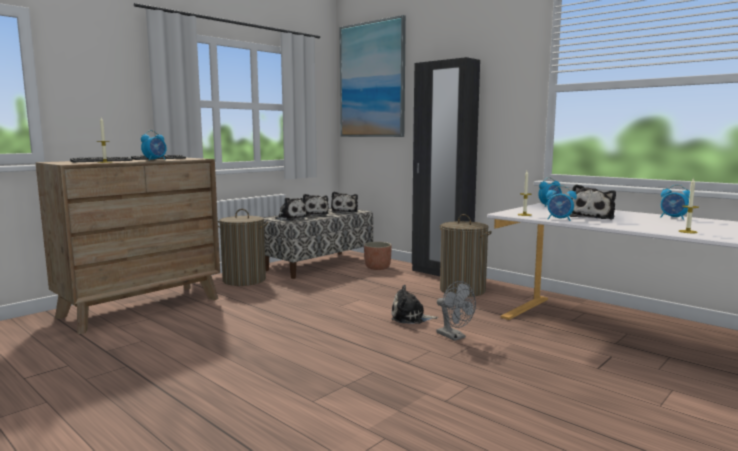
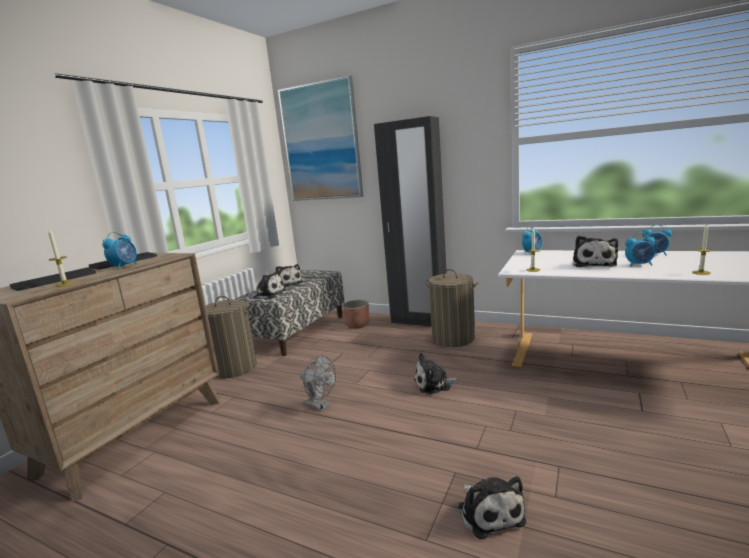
camera: 15 degrees left, 5 degrees up
plush toy [331,191,358,213] -> plush toy moved to [458,476,526,539]
grey fan [436,281,476,341] -> grey fan moved to [300,355,336,412]
alarm clock [547,185,577,221] -> alarm clock moved to [625,233,656,267]

